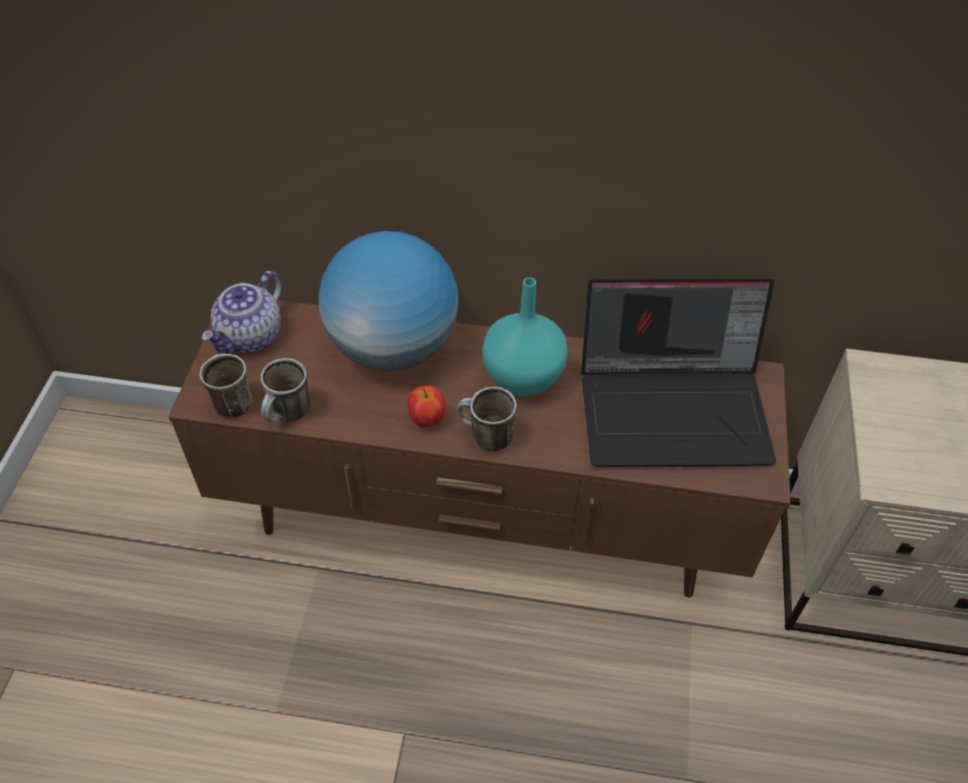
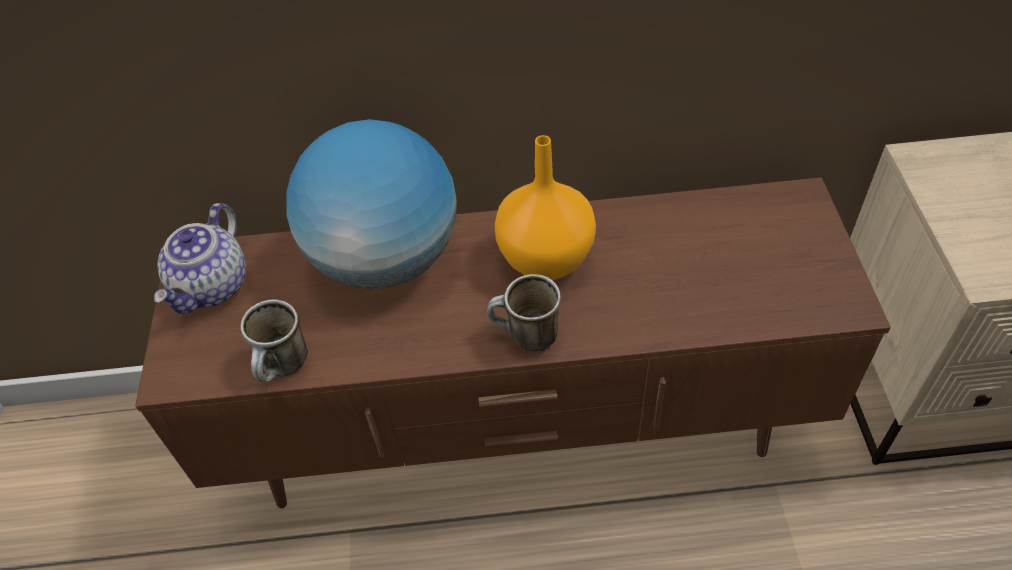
camera: 10 degrees left, 0 degrees up
mug [199,354,253,418] -> none
apple [407,385,445,427] -> none
turquoise vase [482,277,568,397] -> orange vase [495,135,596,280]
laptop [581,278,776,467] -> none

